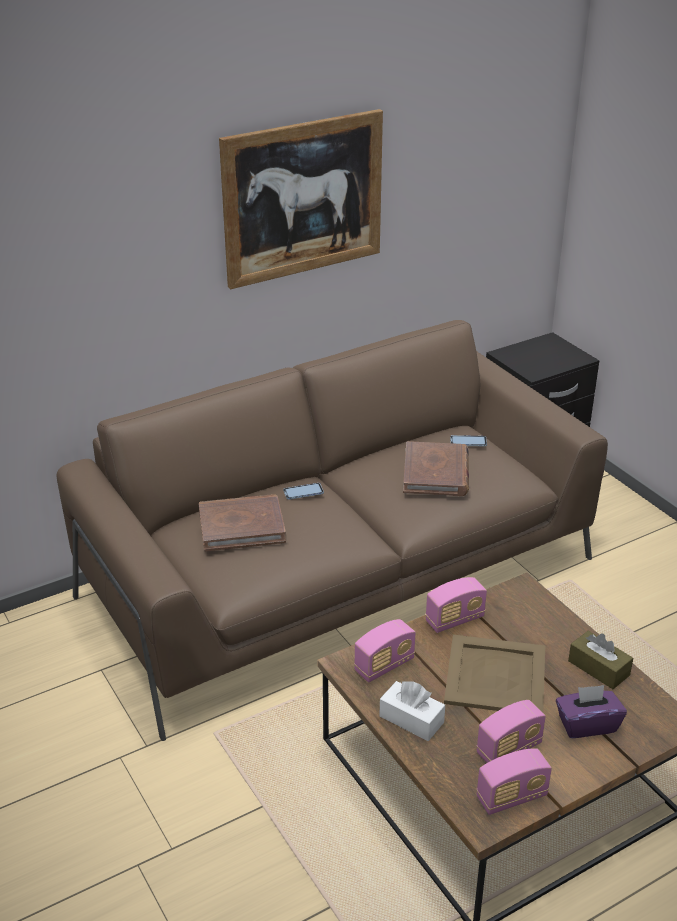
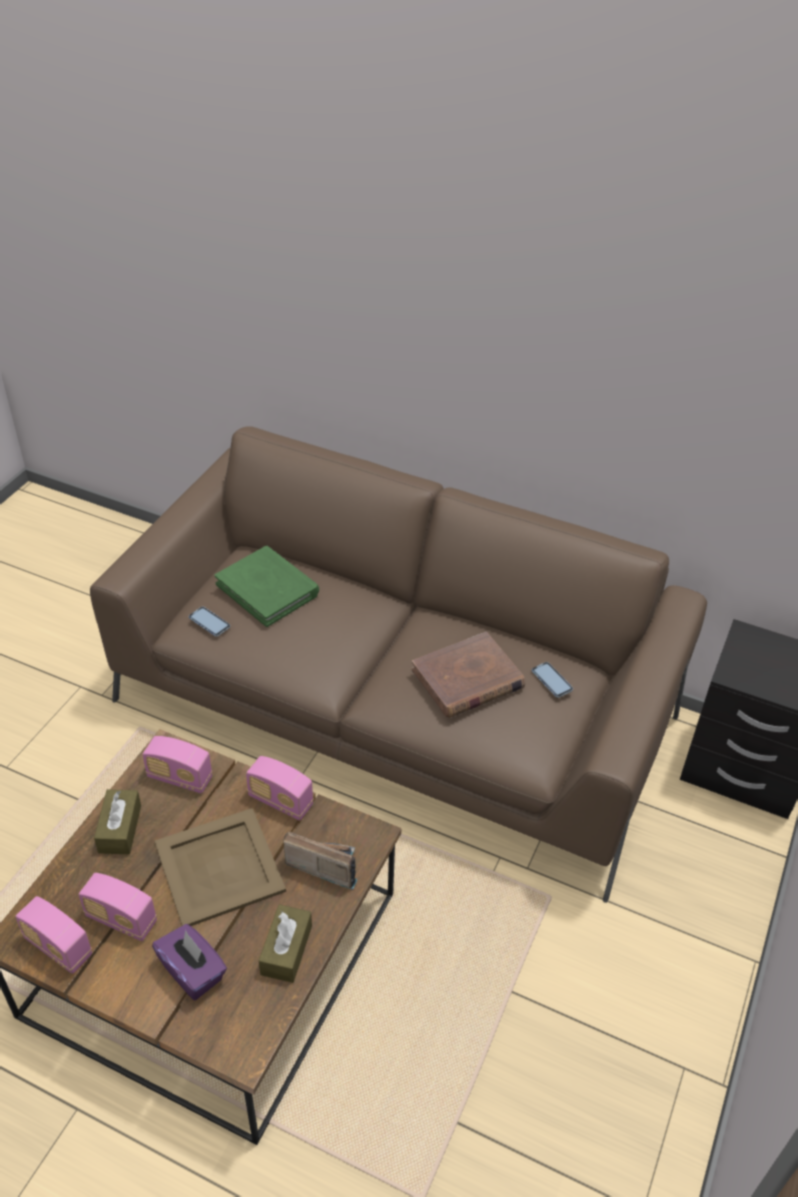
camera: 55 degrees right, 10 degrees up
brown book [199,494,286,552] -> green book [215,546,319,627]
picture [219,109,383,289] -> none
phone [283,483,324,500] -> phone moved to [189,607,230,637]
white tissue box [379,681,445,741] -> brown tissue box [94,789,141,854]
none -> radio [283,832,358,890]

